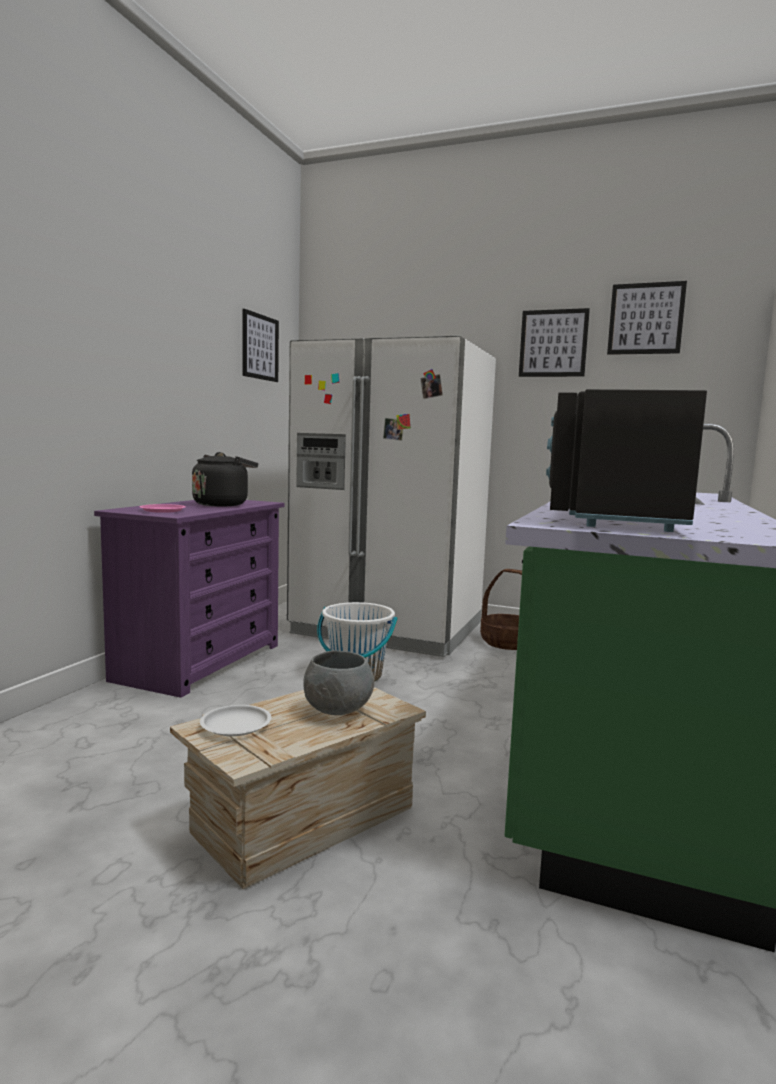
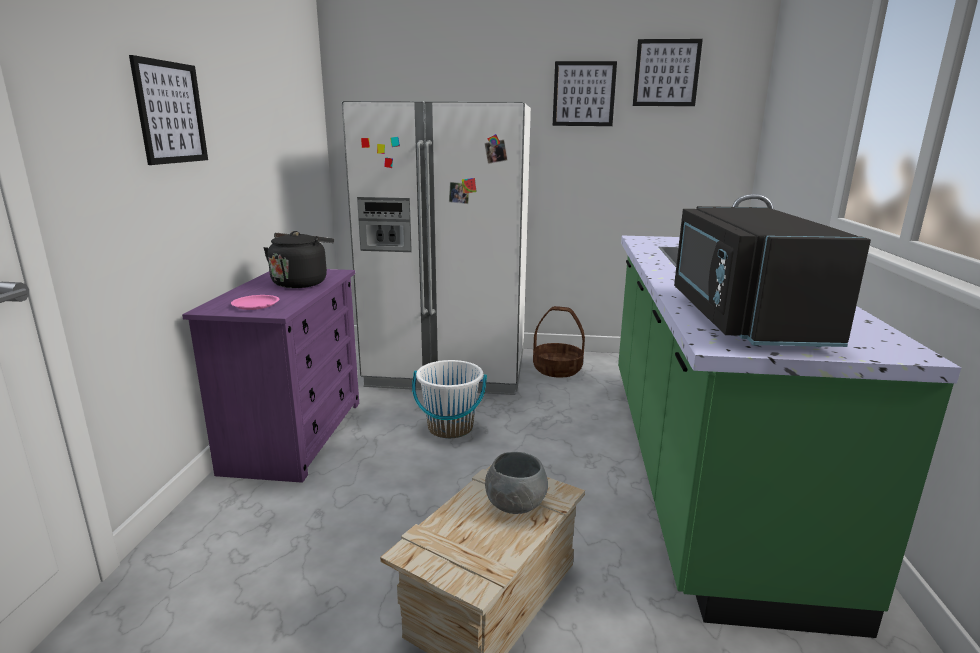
camera: 15 degrees left, 10 degrees up
white plate [200,705,271,736] -> none
picture [243,309,279,382] -> picture moved to [129,55,208,165]

